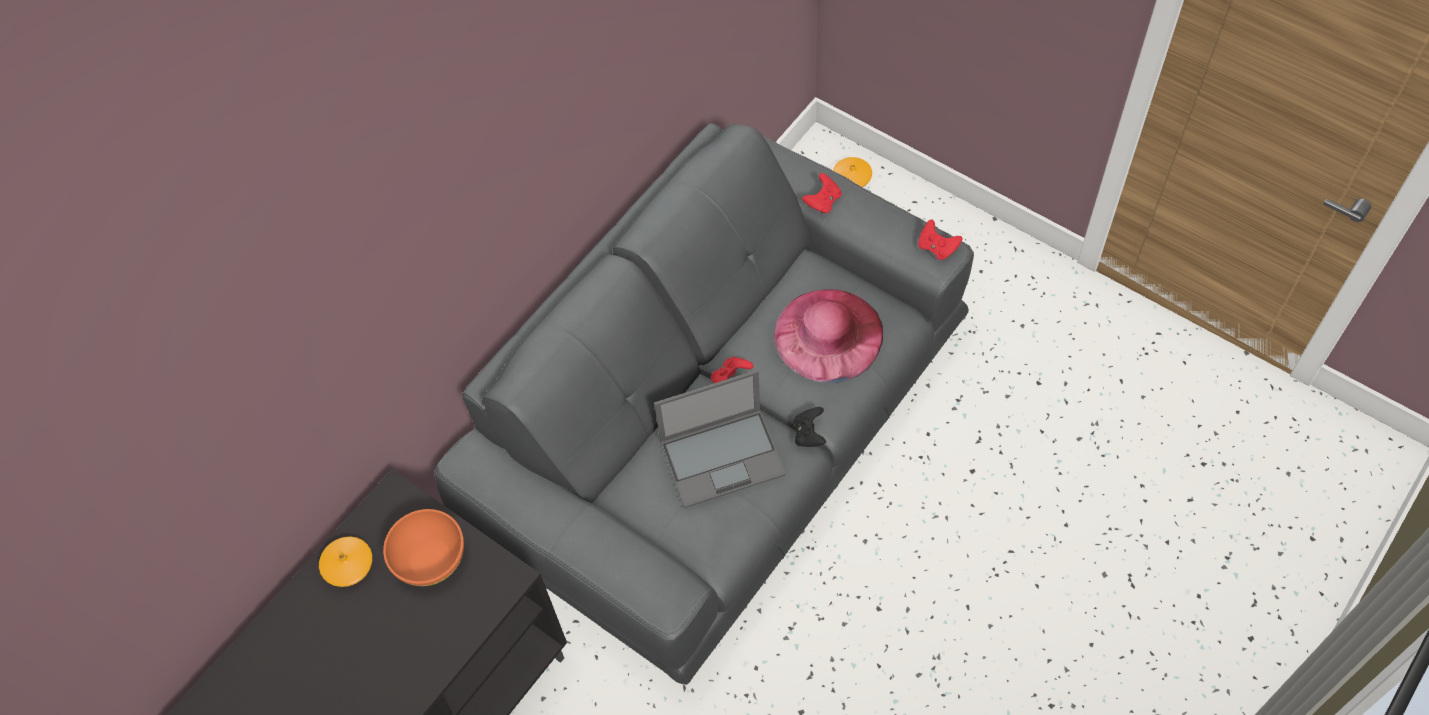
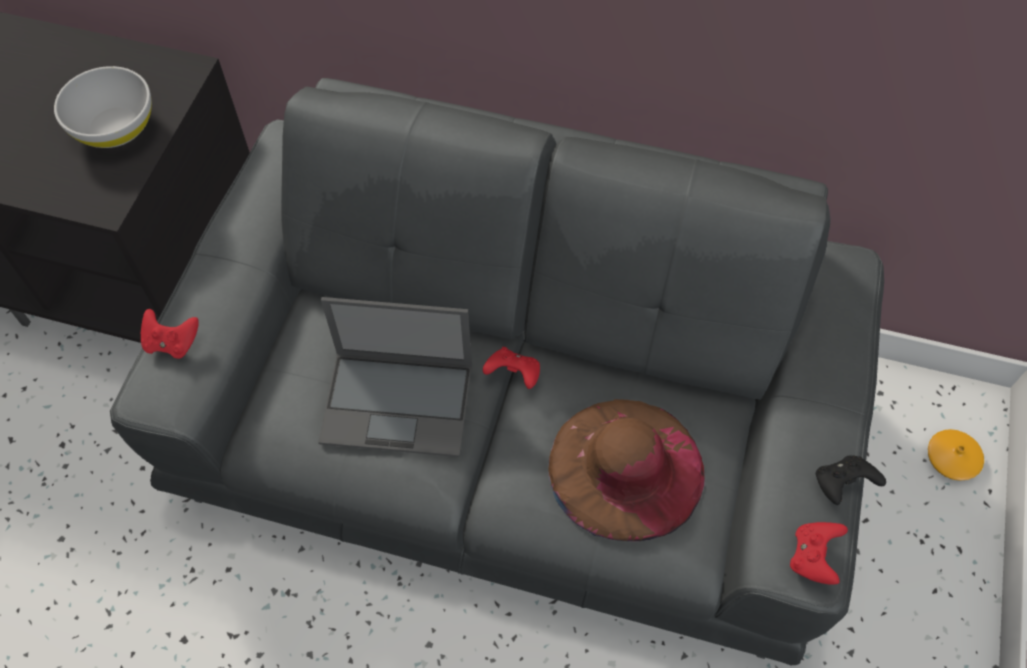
camera: 65 degrees right, 0 degrees up
orange vase [319,537,372,587] -> none
orange bowl [383,509,464,586] -> white bowl [54,66,152,148]
laptop [654,370,786,508] -> laptop turned 45 degrees counterclockwise [318,297,472,457]
pink hat [774,289,883,383] -> brown hat [548,399,705,541]
black game controller [793,407,826,447] -> black game controller moved to [816,455,886,505]
red game controller [802,173,841,213] -> red game controller moved to [141,309,199,359]

